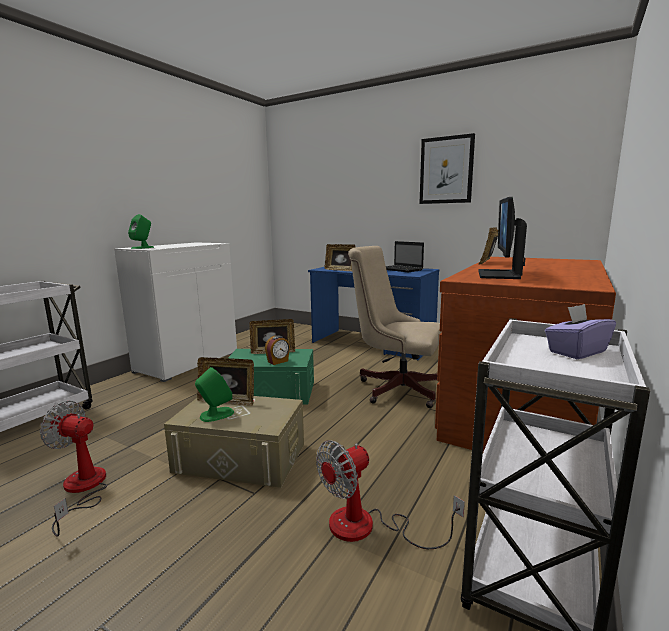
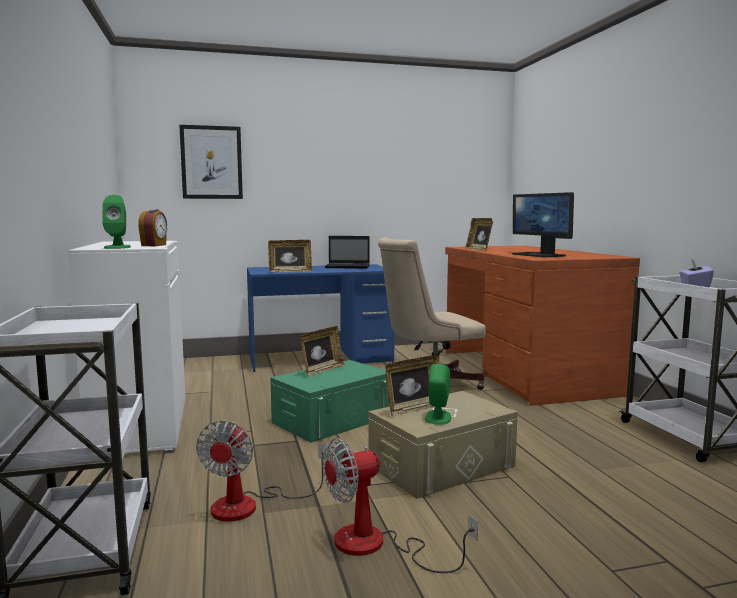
camera: 45 degrees left, 5 degrees down
alarm clock [265,336,290,365] -> alarm clock moved to [138,209,167,246]
fan [316,440,465,549] -> fan moved to [196,420,329,522]
picture [419,133,475,204] -> picture moved to [179,125,243,199]

